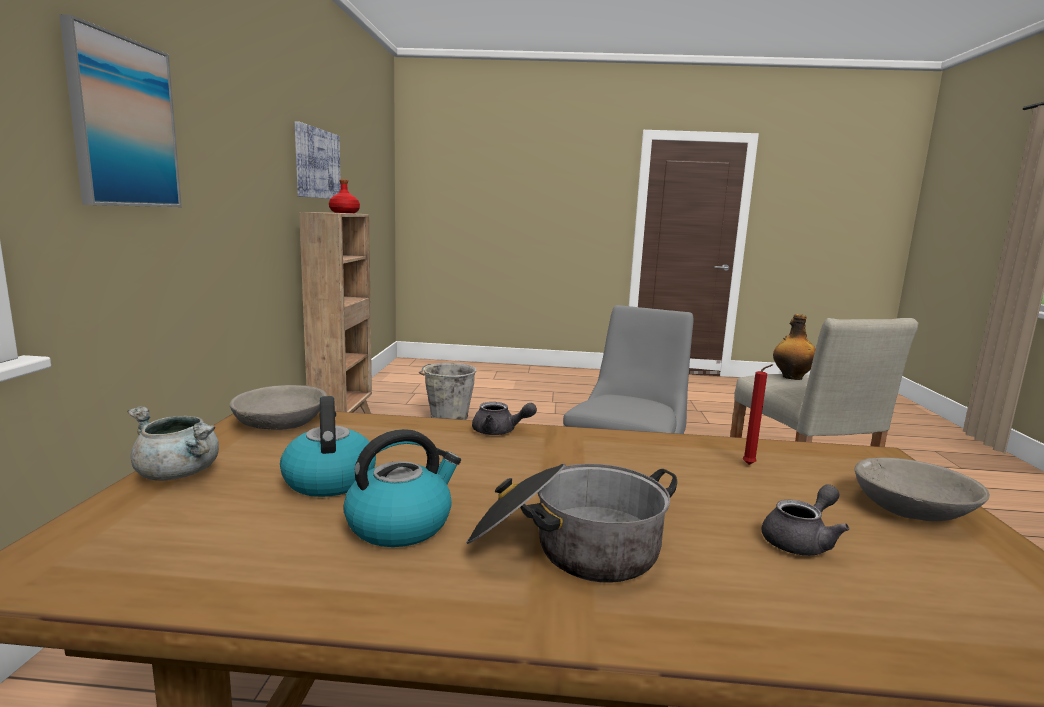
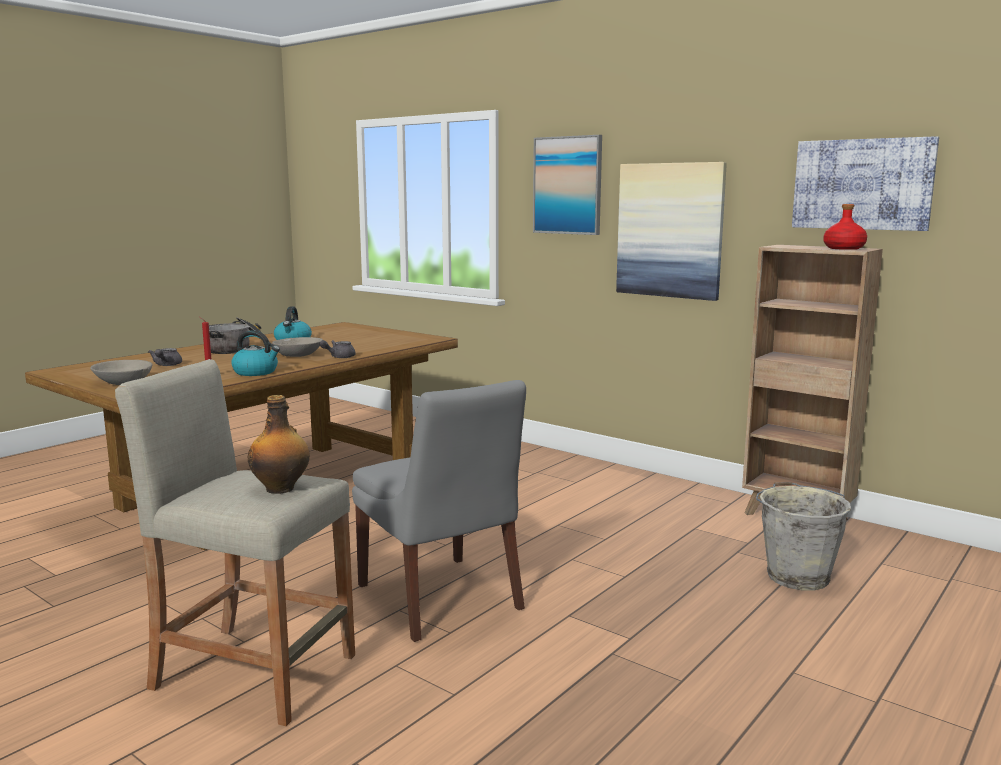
camera: 125 degrees right, 0 degrees up
grey cooking pot [127,406,219,481] -> none
grey bowl [230,385,327,430] -> grey bowl moved to [272,337,323,357]
kettle [280,396,376,497] -> kettle moved to [231,330,280,376]
none -> picture [616,162,727,301]

